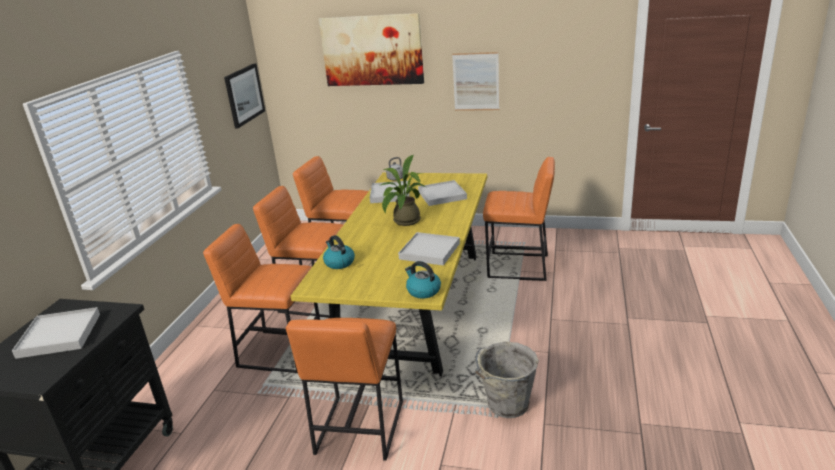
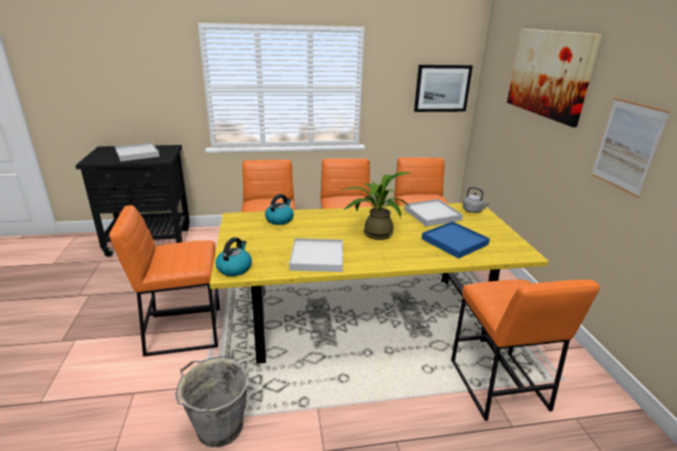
camera: 65 degrees right, 0 degrees up
white tray [418,180,467,206] -> blue tray [422,221,490,259]

